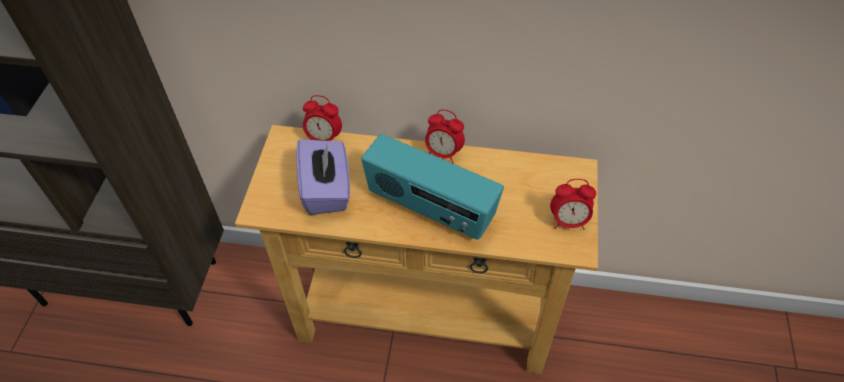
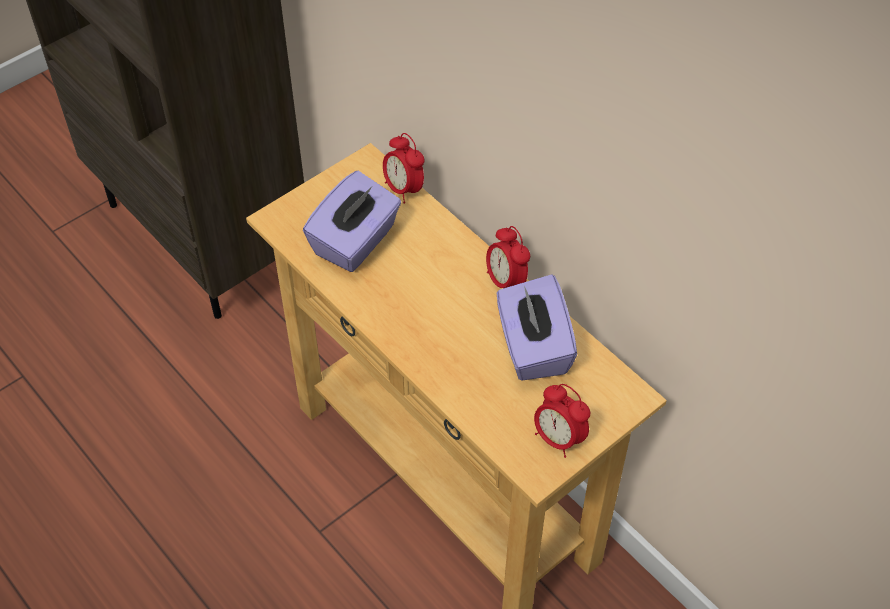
camera: 40 degrees right, 0 degrees up
radio [361,134,504,240] -> none
none -> purple tissue box [497,274,577,381]

